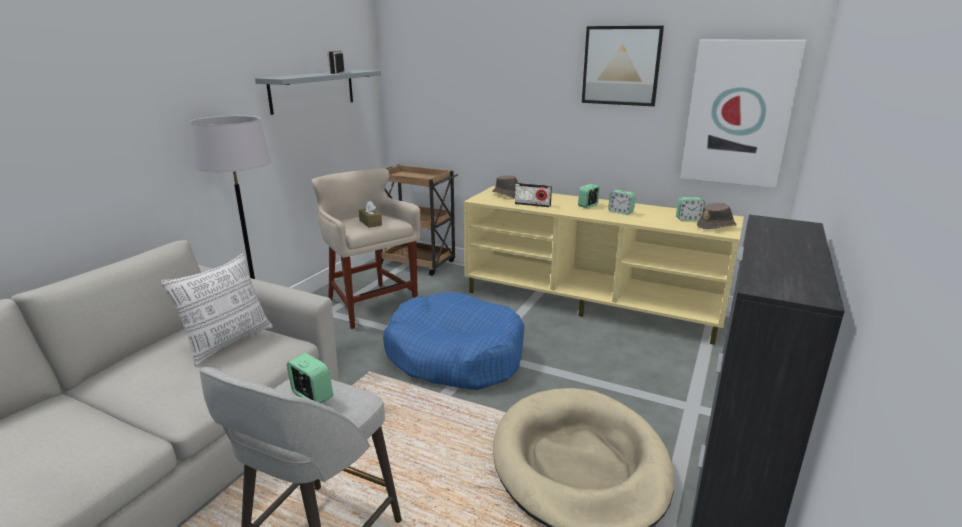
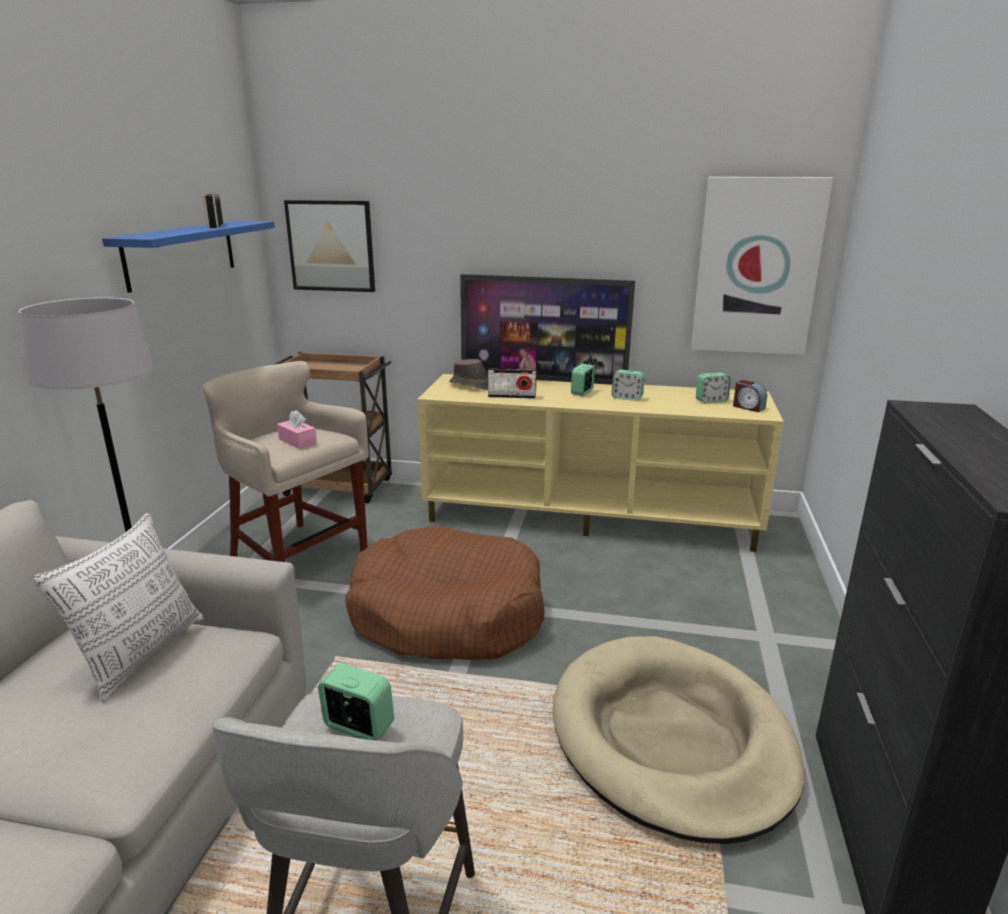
camera: 15 degrees left, 0 degrees up
grey shelf [255,70,381,115] -> blue shelf [102,221,275,293]
brown tissue box [359,201,382,228] -> pink tissue box [277,410,317,449]
blue dog bed [383,292,525,390] -> brown dog bed [345,526,544,660]
picture [582,26,664,106] -> picture moved to [284,200,375,292]
brown hat [697,203,737,229] -> alarm clock [733,380,767,413]
none -> television [460,274,635,385]

